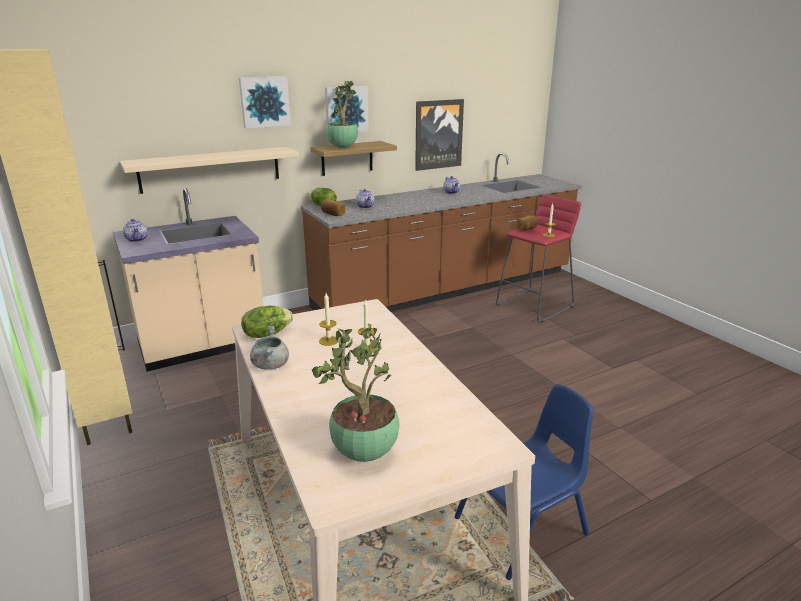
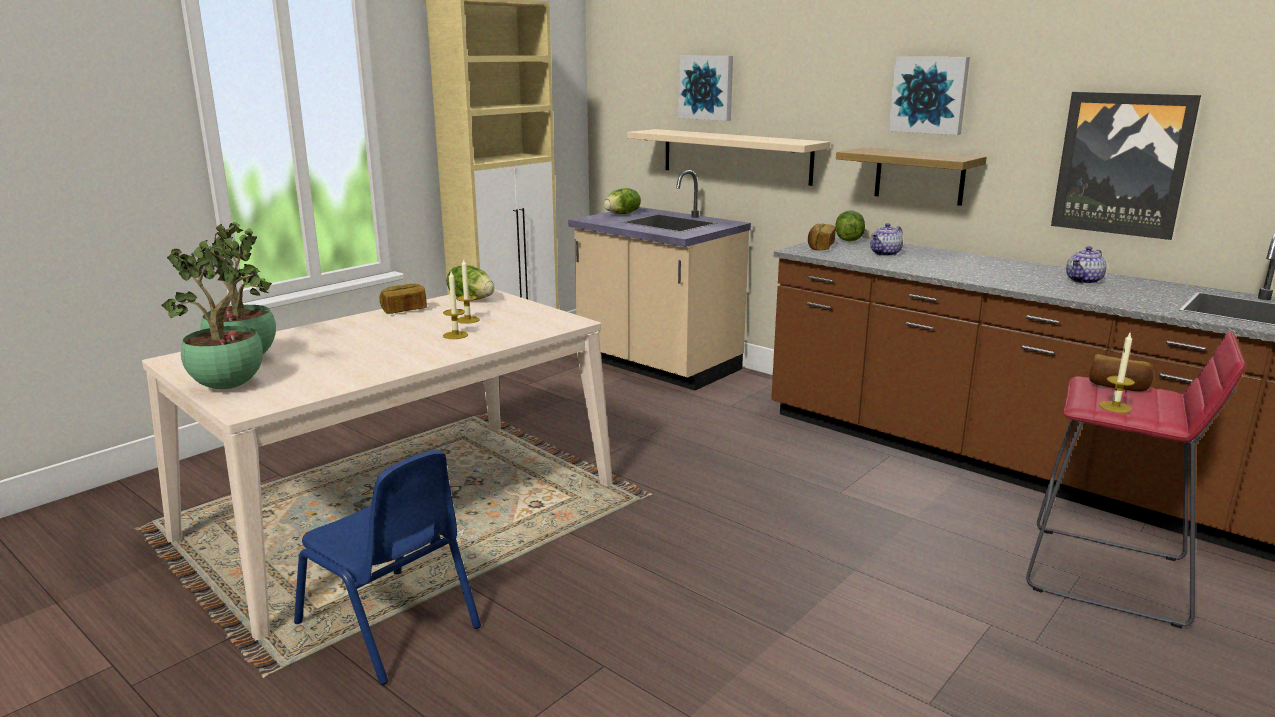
camera: 70 degrees right, 5 degrees down
teapot [123,219,148,242] -> lettuce [604,188,641,214]
picture [239,76,291,128] -> picture moved to [678,56,733,121]
grey cooking pot [250,326,289,369] -> bread [380,284,427,314]
potted plant [326,81,358,148] -> potted plant moved to [161,243,263,389]

